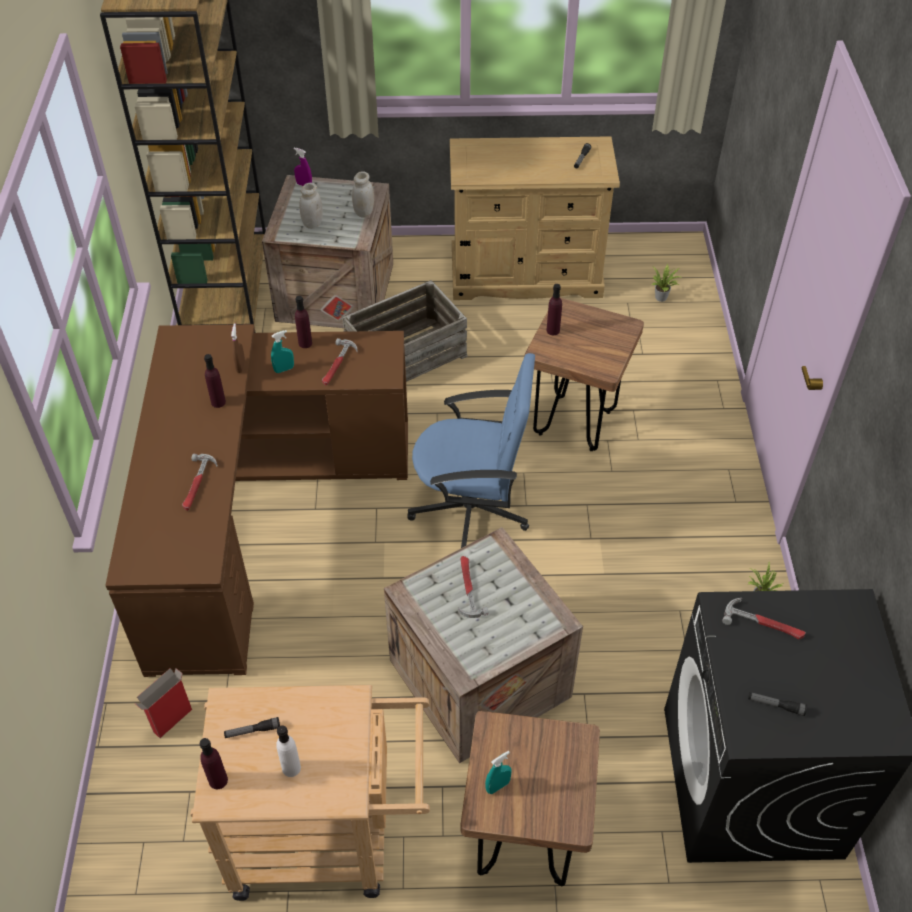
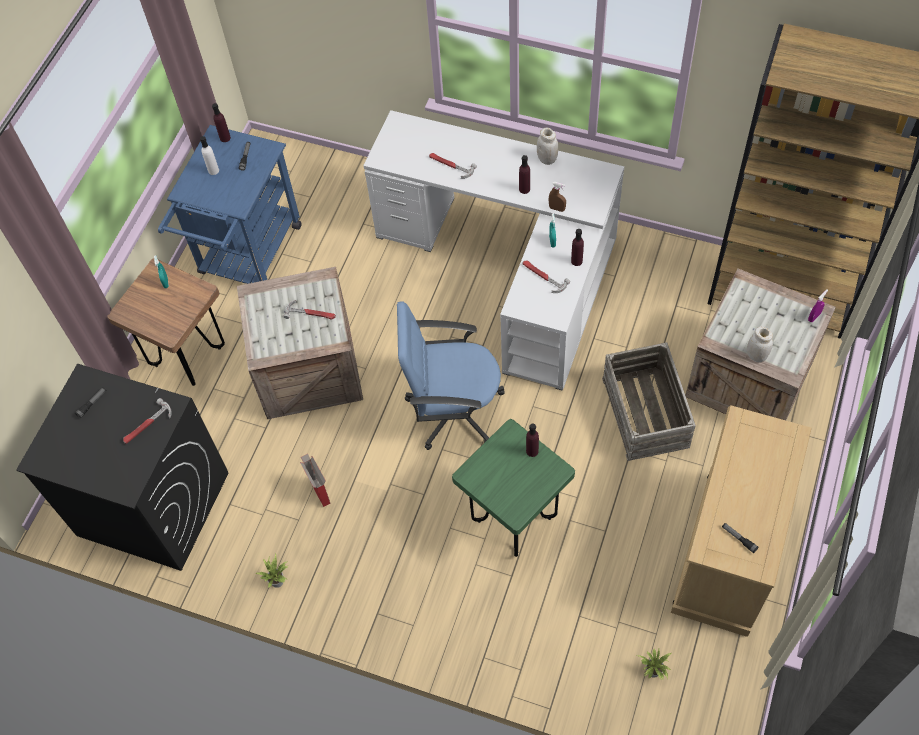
camera: 115 degrees right, 10 degrees up
brown desk [105,324,408,677] -> white desk [363,110,624,391]
cardboard box [135,668,192,738] -> cardboard box moved to [300,454,330,507]
beige cart [190,685,430,901] -> blue cart [158,125,301,284]
white jar [300,183,323,229] -> white jar moved to [537,128,558,165]
blue office chair [407,353,535,548] -> blue office chair turned 60 degrees clockwise [397,301,505,450]
brown stool [524,297,644,451] -> green stool [452,419,575,557]

